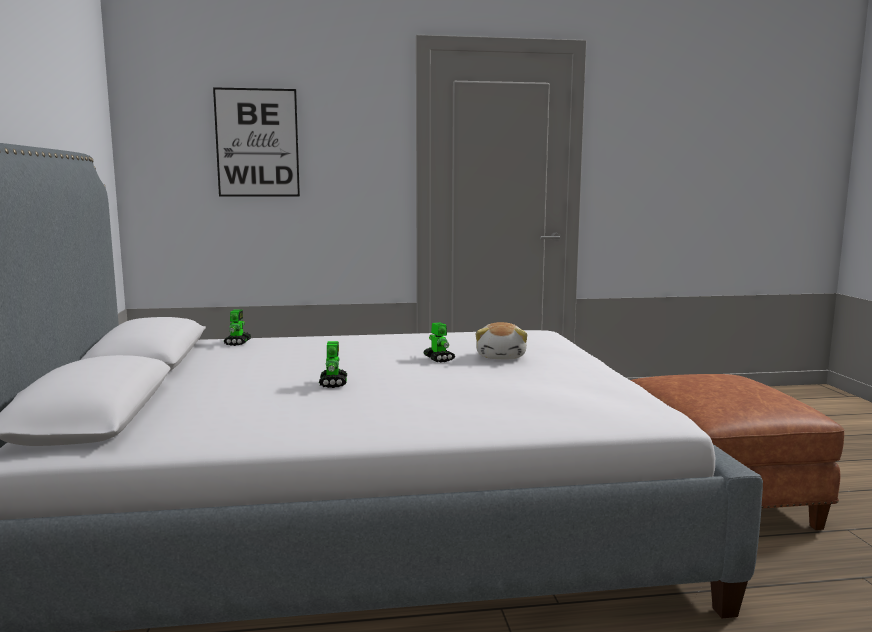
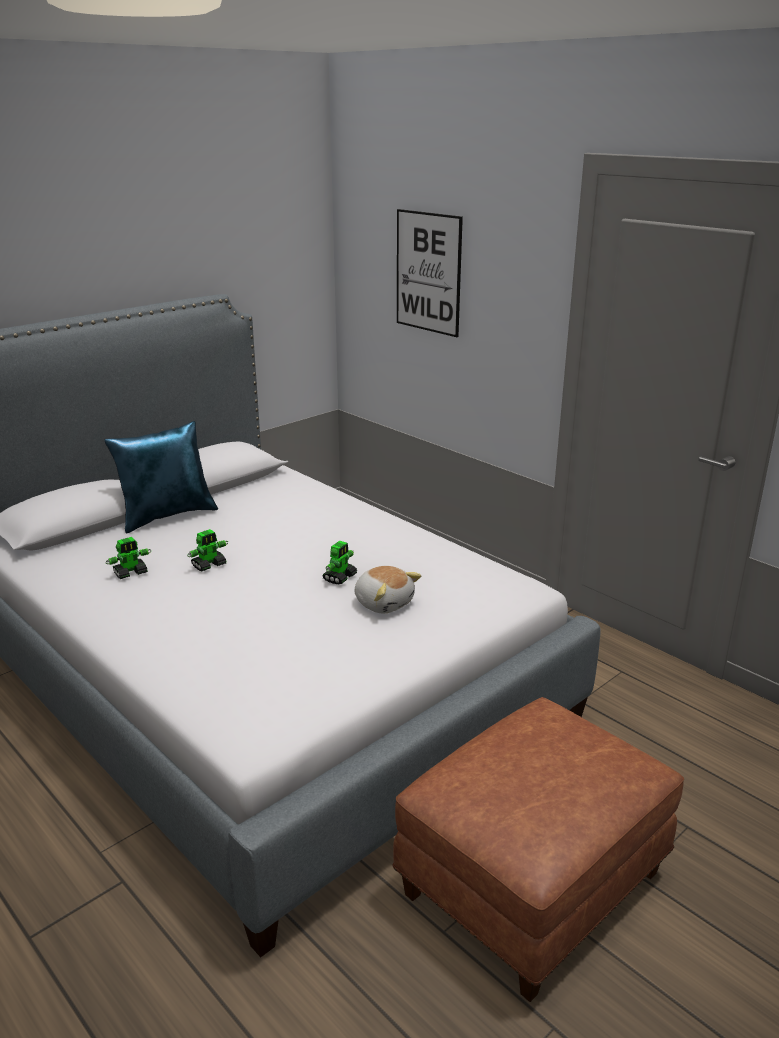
camera: 55 degrees right, 15 degrees up
toy robot [224,310,251,346] -> toy robot moved to [106,537,151,579]
plush toy [476,322,527,359] -> plush toy turned 105 degrees counterclockwise [355,566,421,613]
none -> blue pillow [104,421,218,533]

